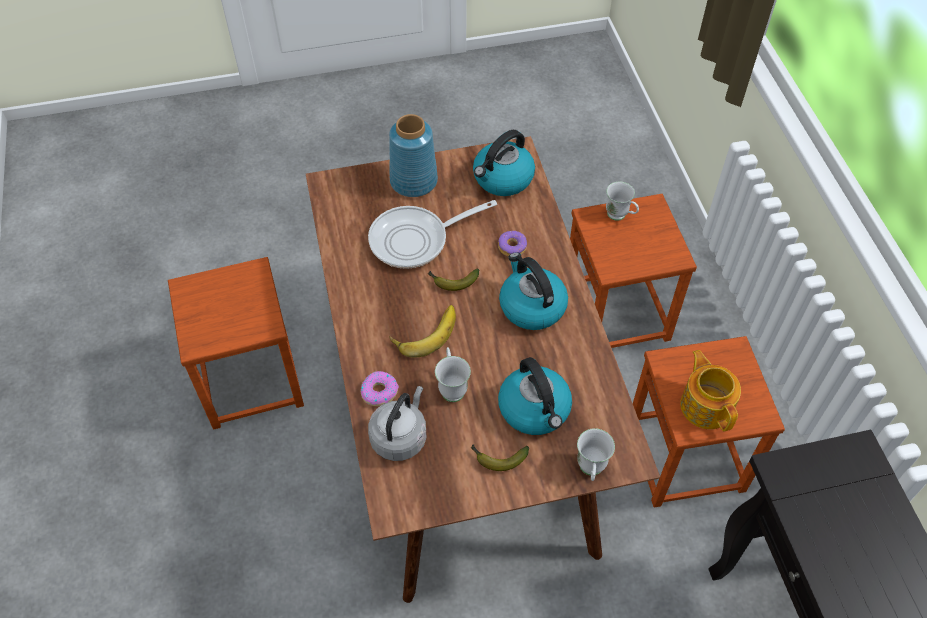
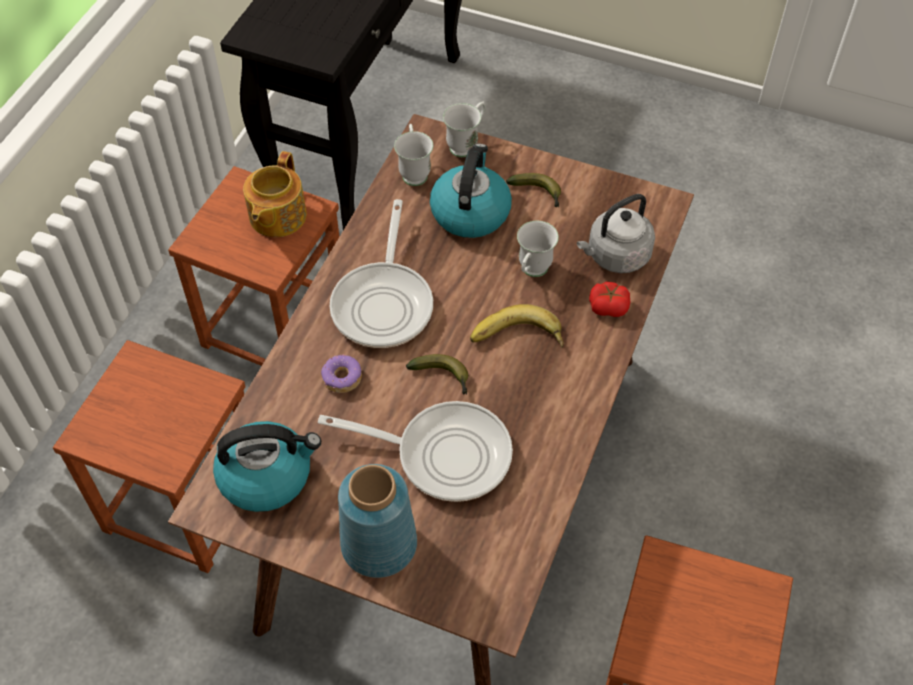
camera: 145 degrees left, 0 degrees up
donut [361,371,399,406] -> tomato [589,281,631,317]
kettle [499,252,568,330] -> frying pan [330,199,433,348]
white mug [606,181,639,221] -> white mug moved to [394,124,433,186]

